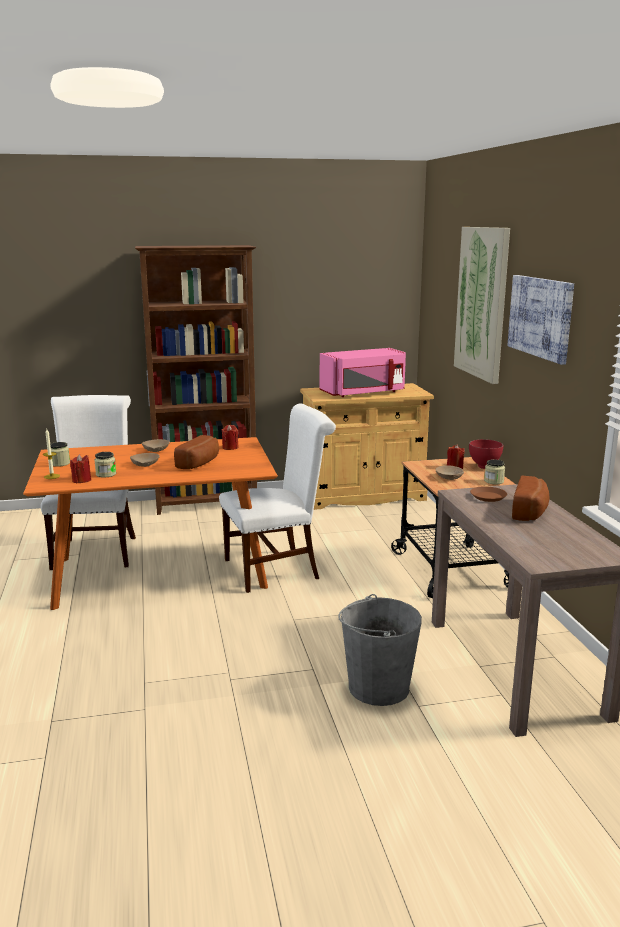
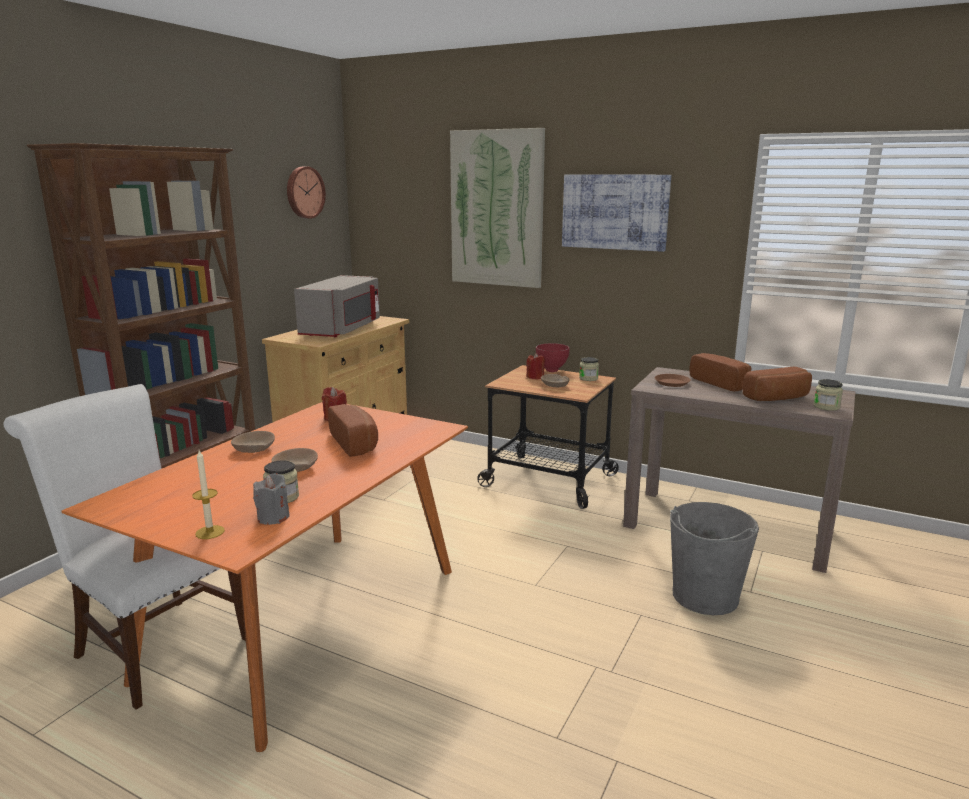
camera: 50 degrees left, 0 degrees up
jar [50,442,70,467] -> jar moved to [814,379,843,411]
red candle [70,454,91,483] -> grey candle [253,473,290,525]
white chair [219,403,336,593] -> none
pink microwave [320,348,406,397] -> grey microwave [294,275,380,338]
none -> wall clock [287,166,326,219]
none -> bread [743,367,812,401]

